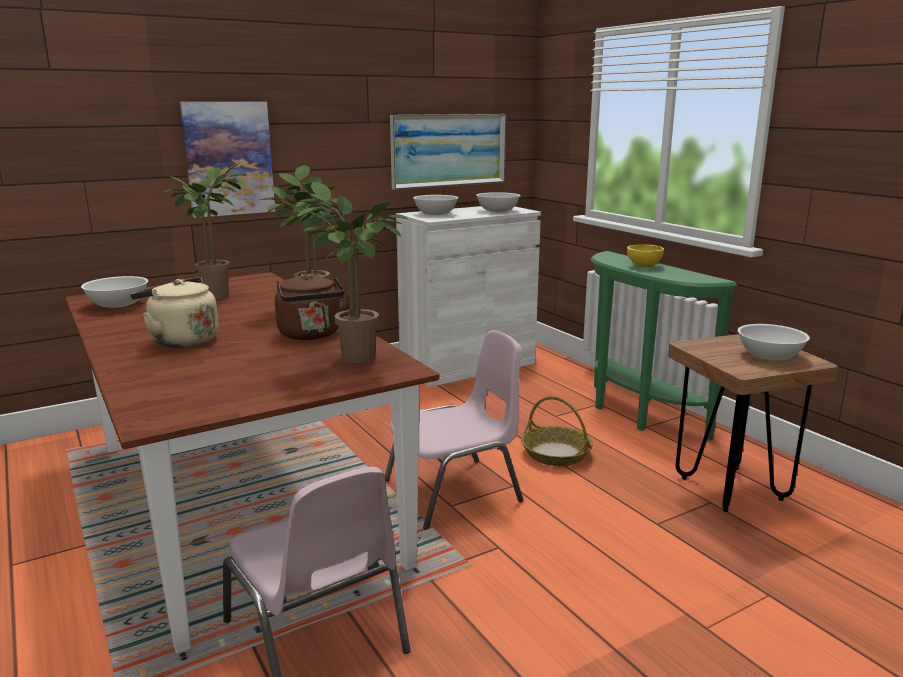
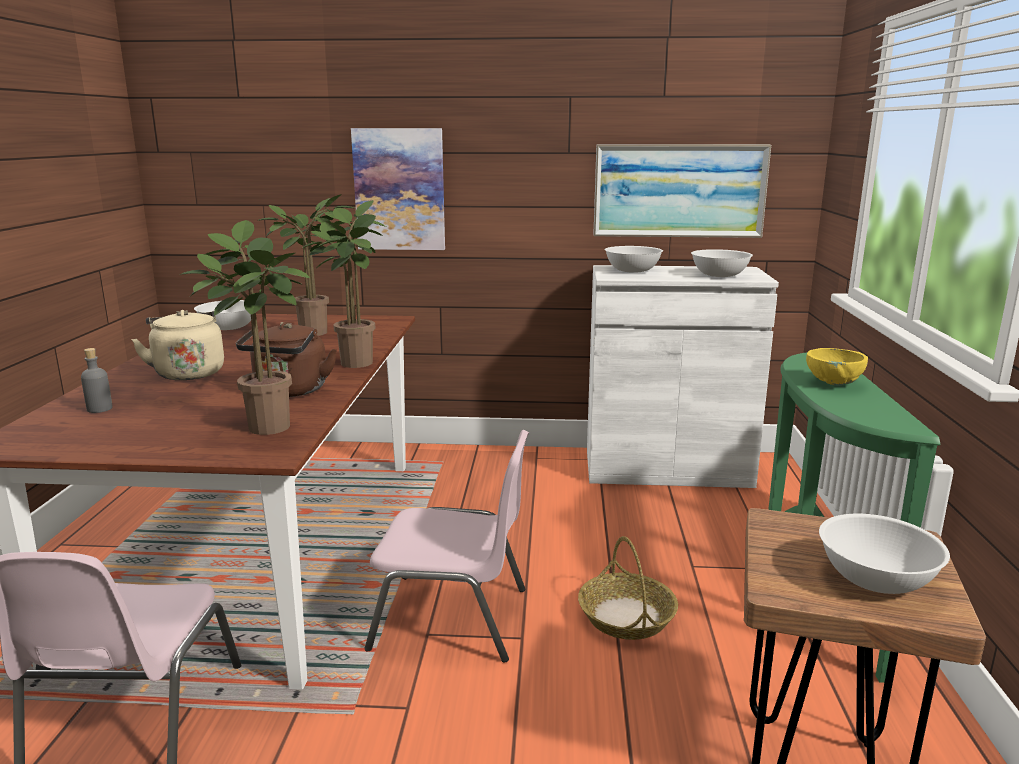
camera: 35 degrees right, 0 degrees up
none -> grey bottle [81,348,113,413]

